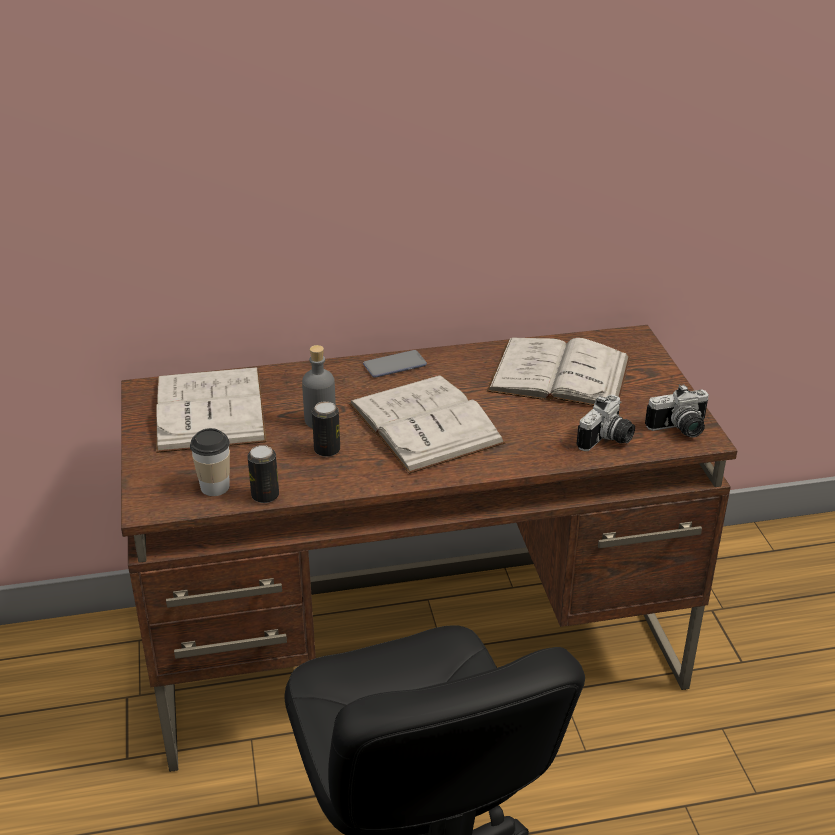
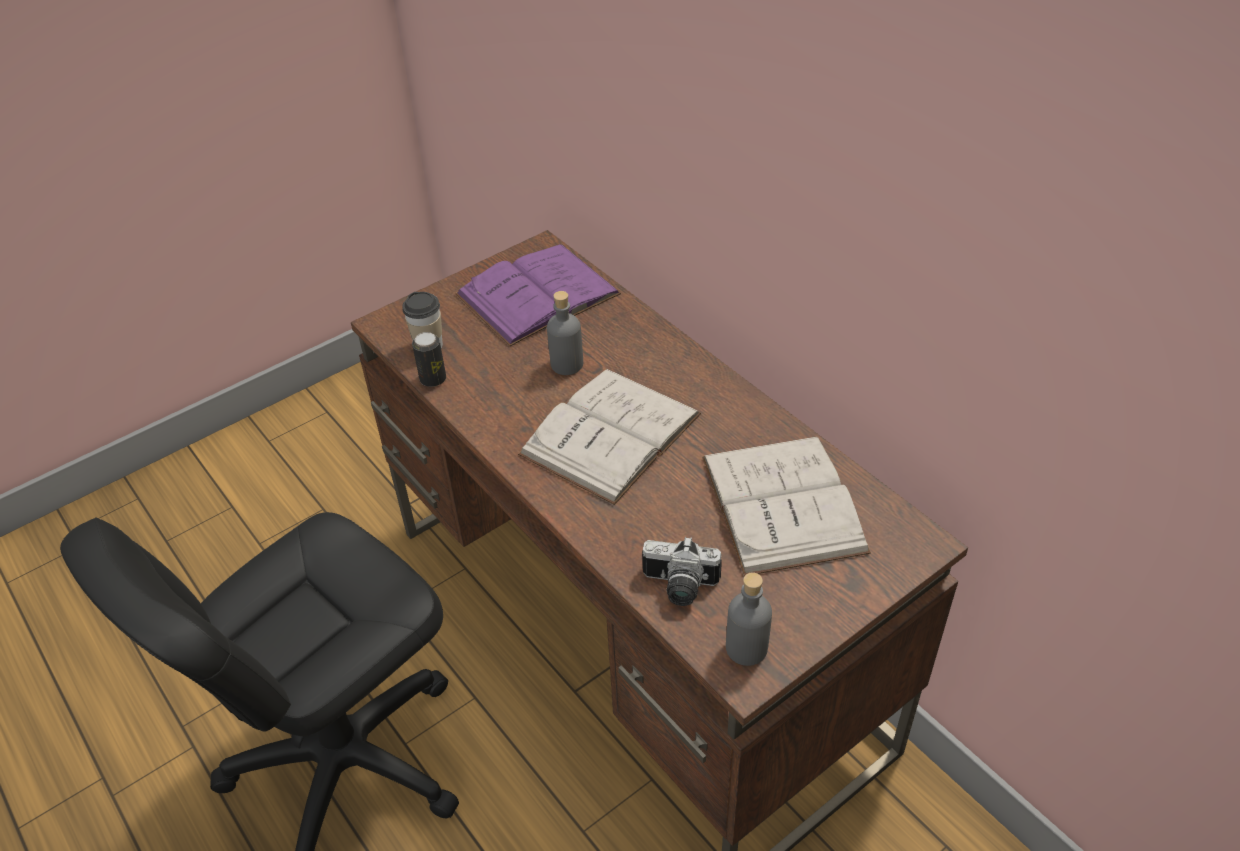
camera: 65 degrees right, 10 degrees up
white book [156,367,266,453] -> purple book [455,244,621,346]
can [312,401,340,457] -> none
phone [363,350,427,378] -> none
camera [645,384,709,437] -> grey bottle [726,572,772,666]

